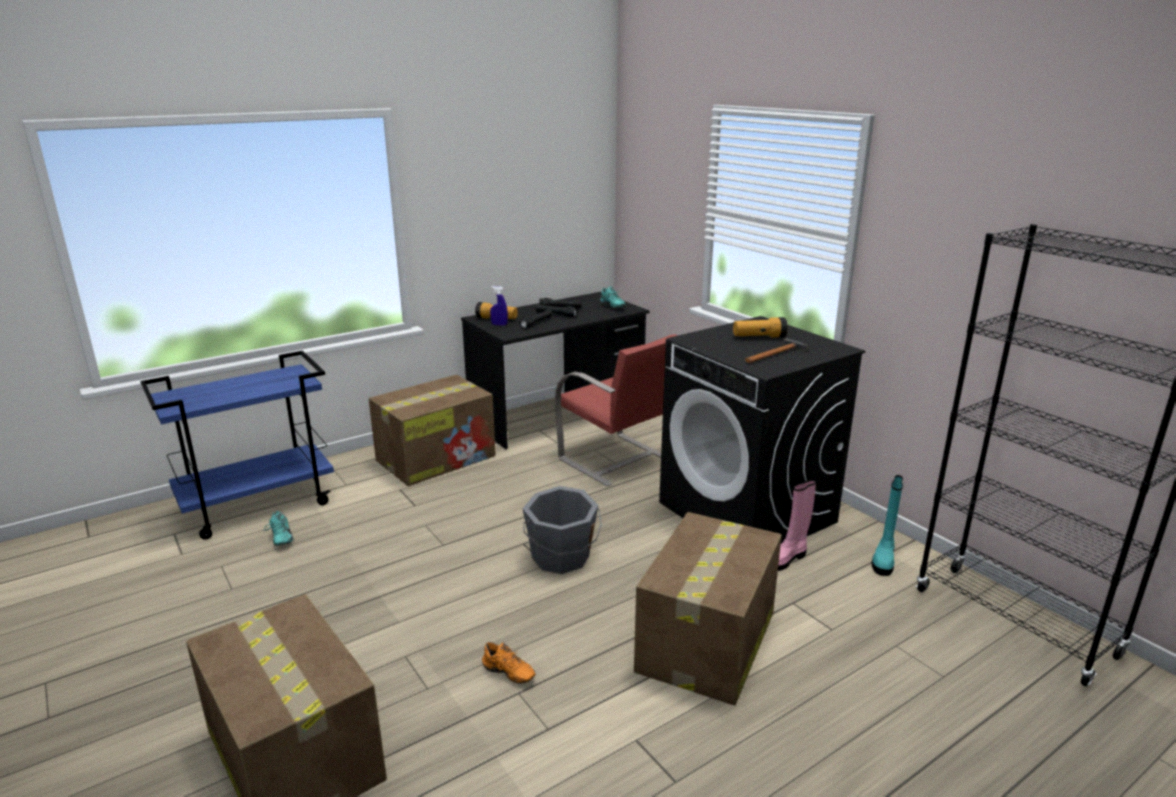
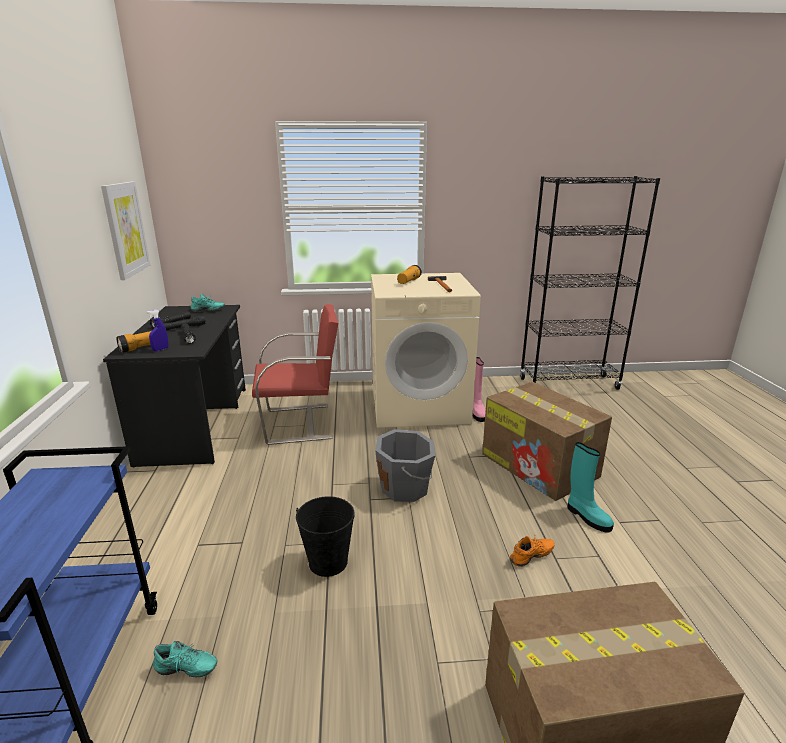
camera: 60 degrees left, 0 degrees up
cardboard box [369,375,496,486] -> none
black washing machine [659,316,865,543] -> beige washing machine [371,273,481,428]
turquoise boot [872,475,903,576] -> turquoise boot moved to [568,442,614,533]
none -> picture [101,182,150,280]
none -> black bucket [296,496,355,577]

